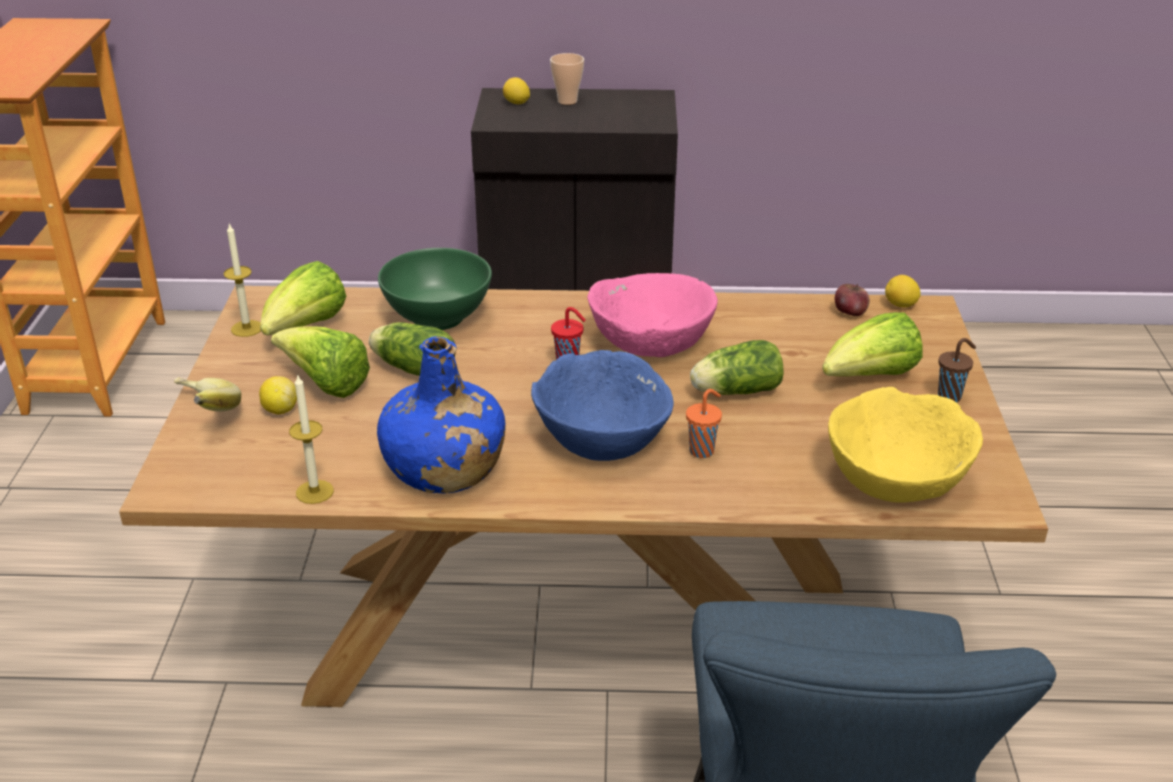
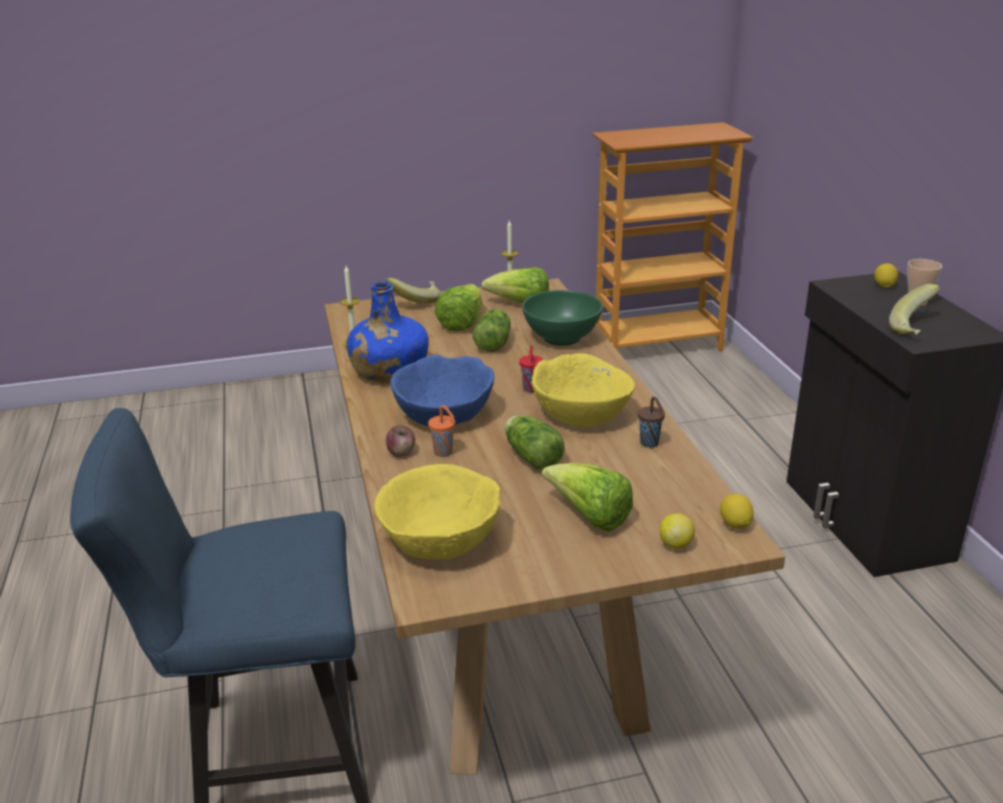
camera: 75 degrees right, 5 degrees down
lemon [259,376,297,414] -> lemon moved to [659,513,695,549]
pink bowl [587,273,718,357] -> yellow bowl [531,353,635,427]
apple [835,284,870,316] -> apple moved to [386,426,415,457]
brown cup [938,338,976,403] -> brown cup moved to [638,396,665,448]
none -> banana [889,284,940,335]

